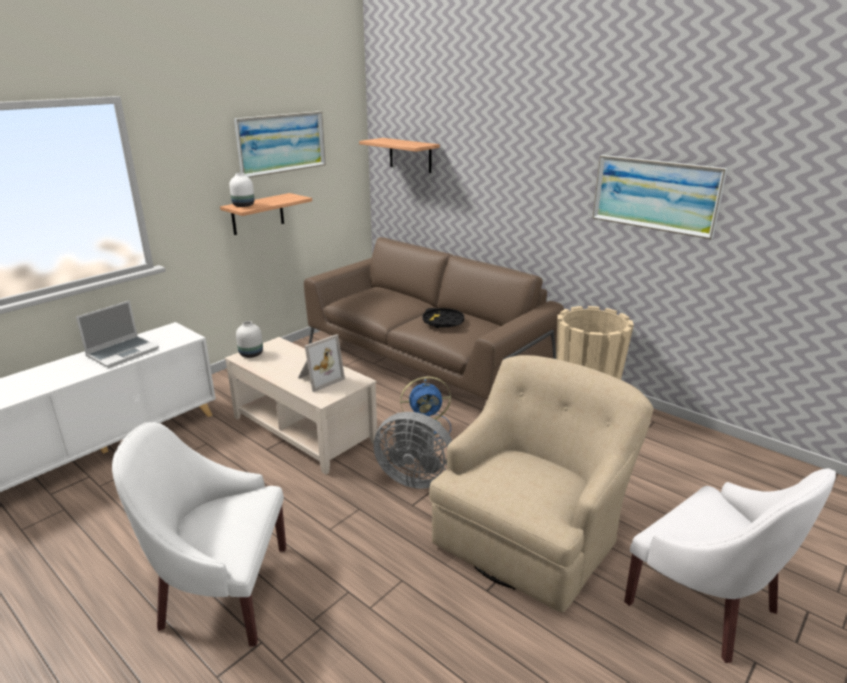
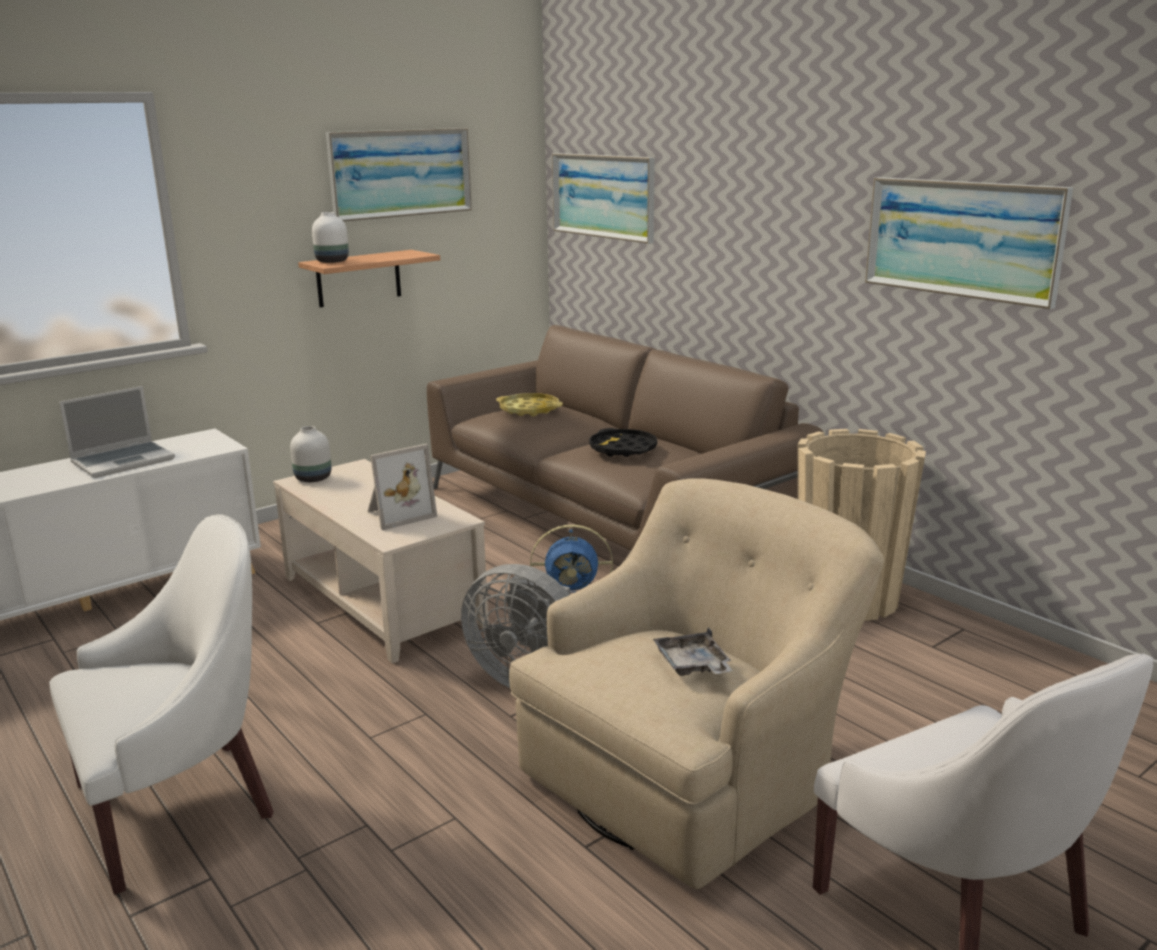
camera: 10 degrees right, 5 degrees down
white armchair [112,422,286,646] -> white armchair turned 135 degrees clockwise [49,514,274,895]
shelf [359,138,440,173] -> picture [552,153,655,244]
none -> yellow tray [496,393,563,417]
none -> grey tray [653,627,733,676]

